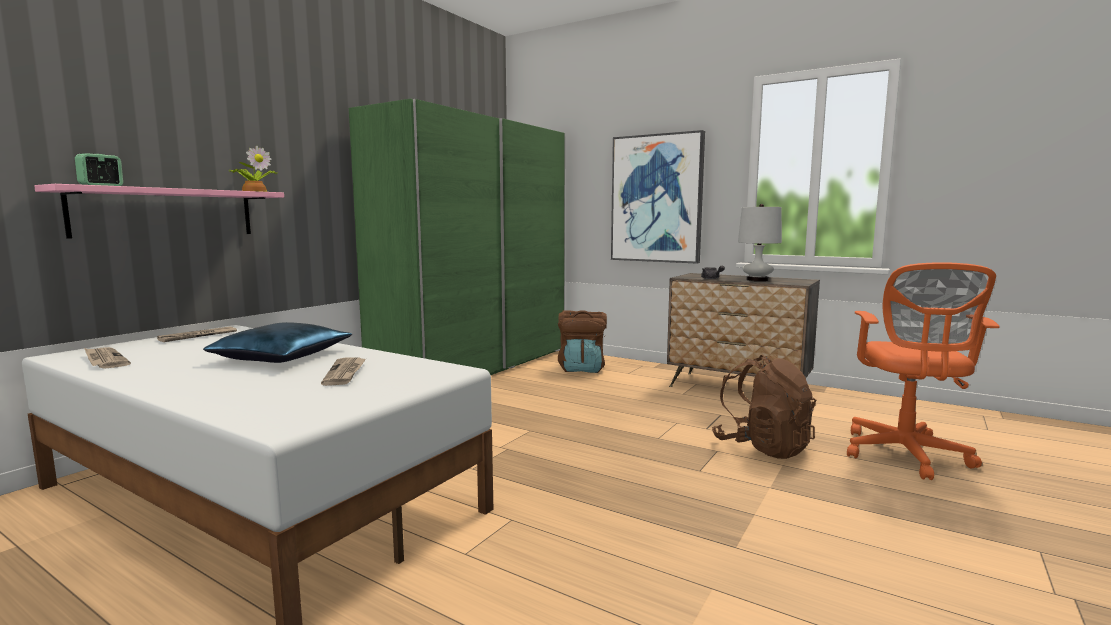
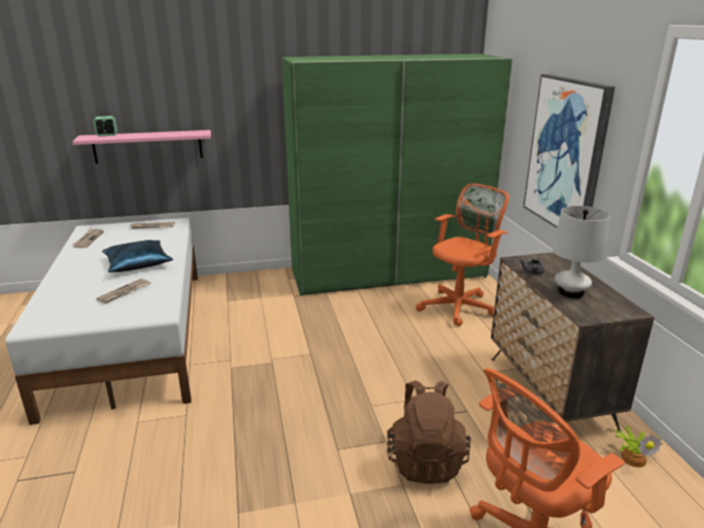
camera: 45 degrees right, 15 degrees up
potted plant [230,145,278,192] -> potted plant moved to [613,425,662,467]
brown backpack [558,310,607,373] -> orange office chair [416,183,509,327]

